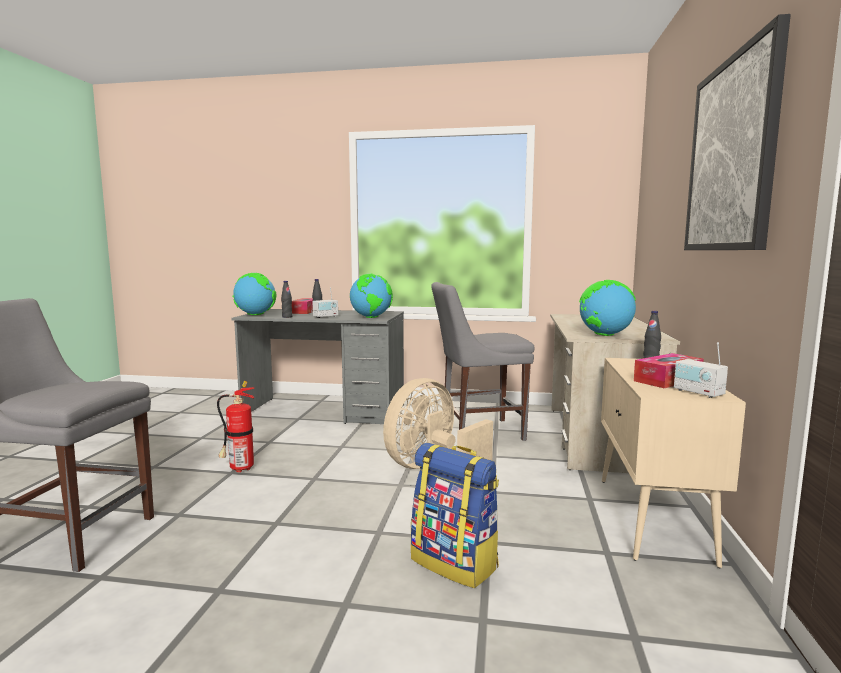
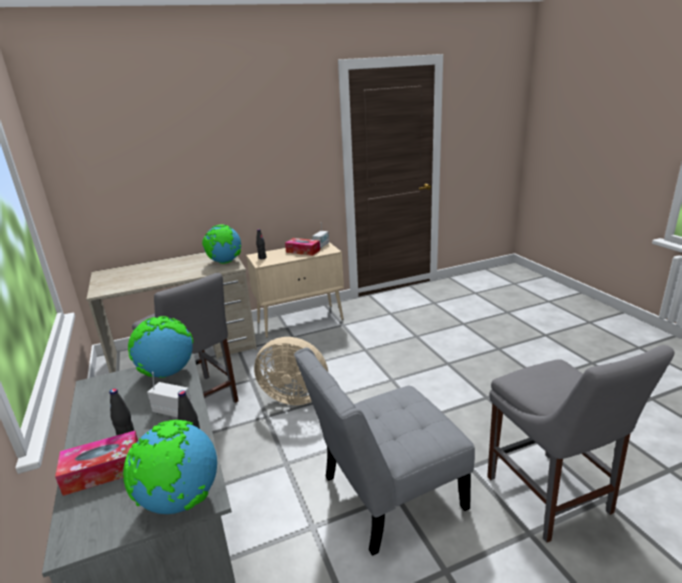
camera: 120 degrees left, 15 degrees up
fire extinguisher [217,380,254,472] -> grey chair [294,348,475,556]
backpack [411,443,499,588] -> none
picture [684,14,791,250] -> none

